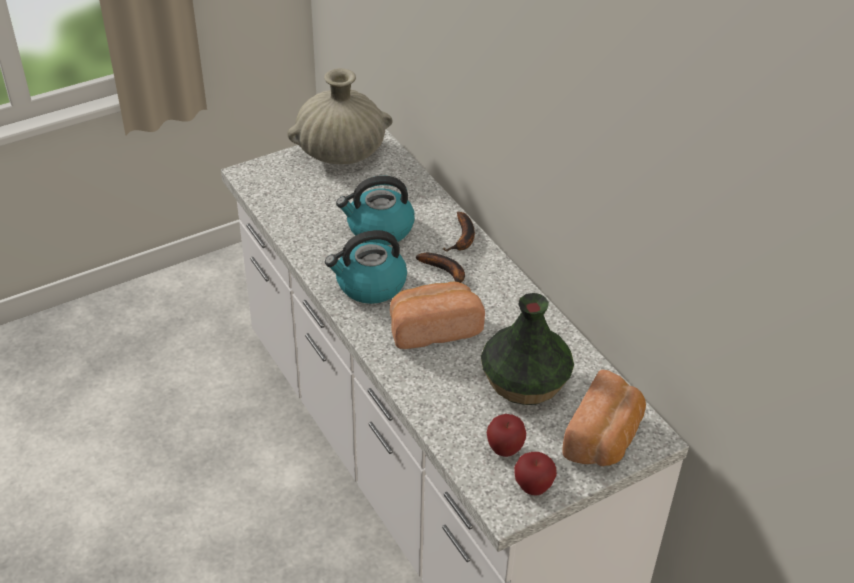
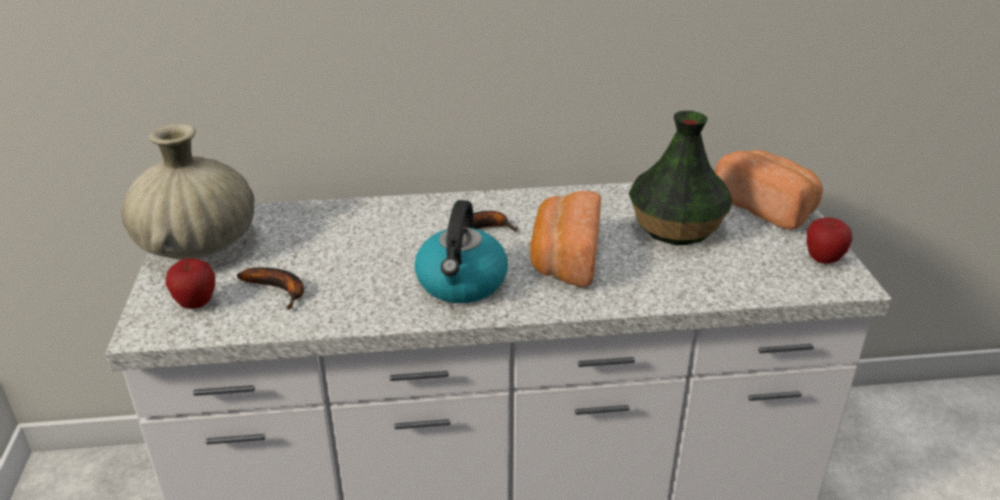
camera: 65 degrees left, 10 degrees down
kettle [336,176,415,245] -> none
banana [442,212,475,251] -> banana moved to [237,267,304,309]
apple [487,414,526,457] -> apple moved to [165,258,215,309]

